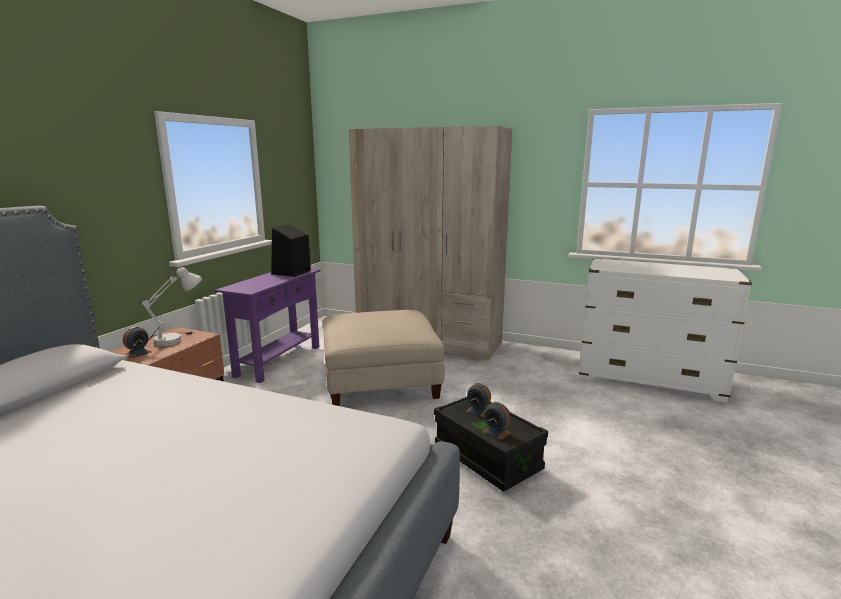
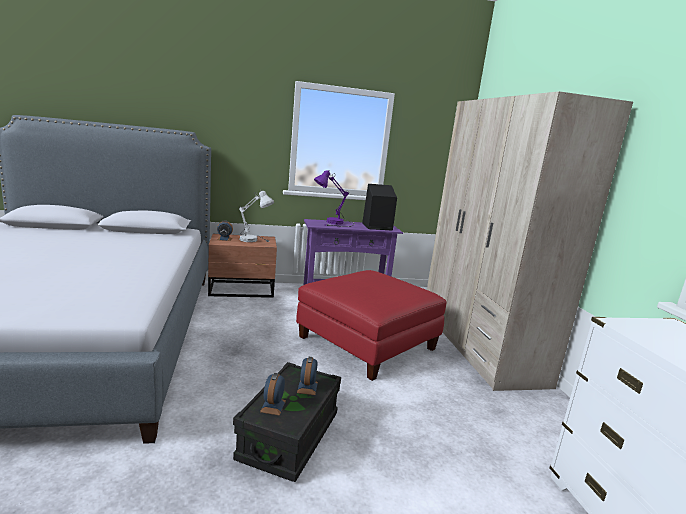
camera: 55 degrees right, 0 degrees up
beige ottoman [323,310,445,406] -> red ottoman [296,270,447,381]
none -> purple table lamp [314,170,355,227]

